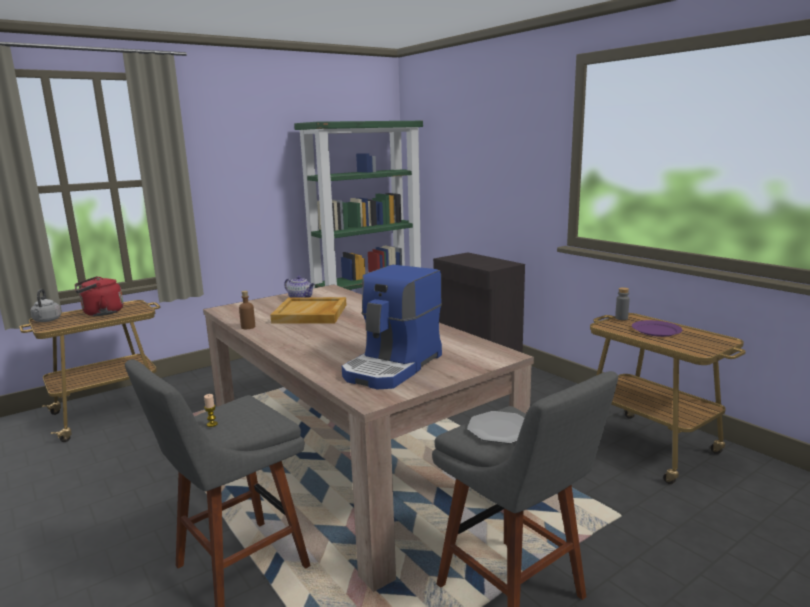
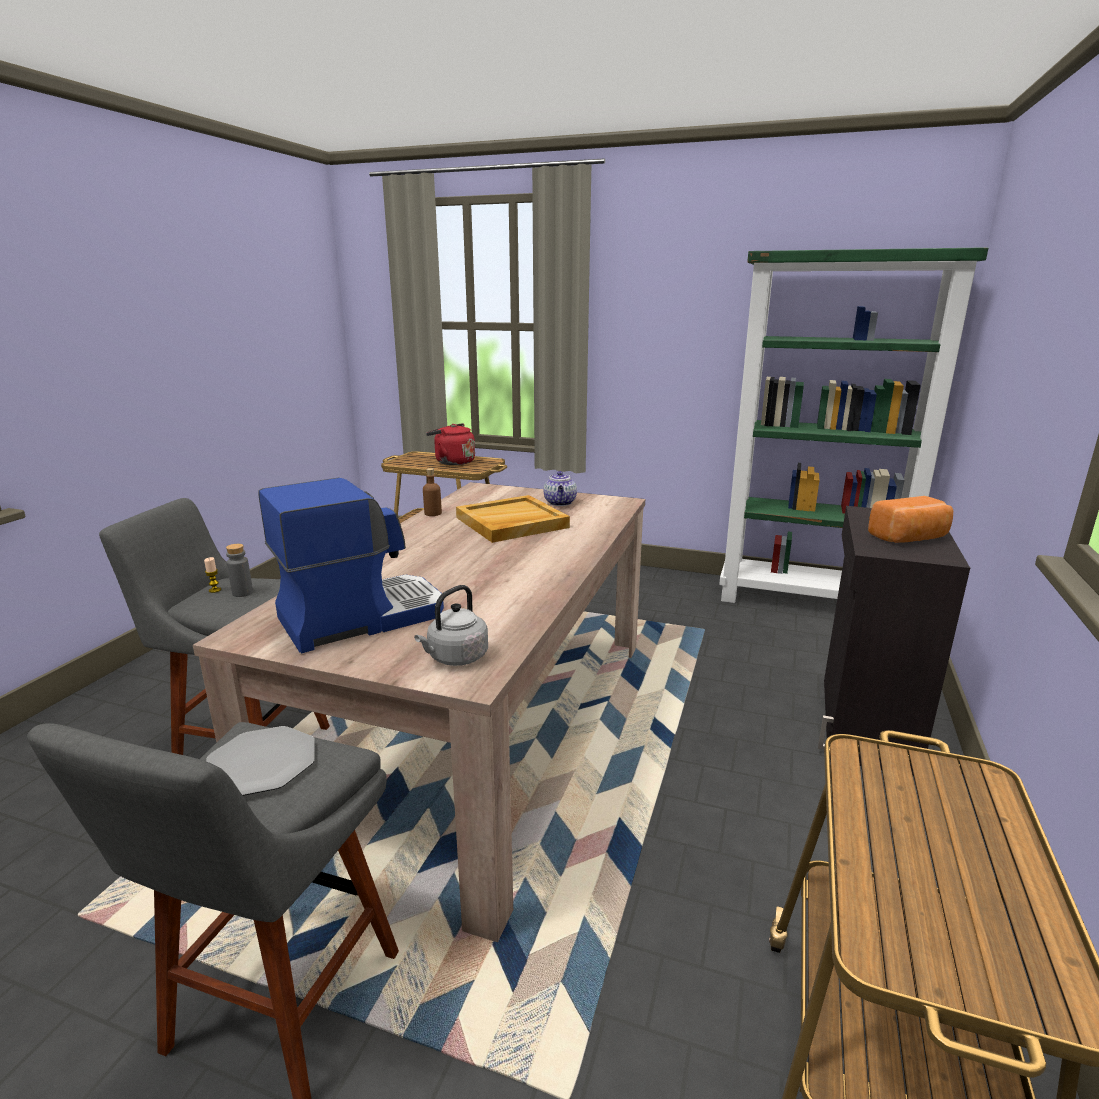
camera: 55 degrees right, 5 degrees up
grey kettle [30,289,61,322] -> grey kettle moved to [414,585,488,666]
coffee machine [342,265,442,390] -> coffee machine turned 150 degrees clockwise [258,478,444,653]
grey bottle [615,287,630,320] -> grey bottle moved to [226,544,253,597]
purple plate [632,320,682,337] -> none
none -> bread [868,496,953,543]

